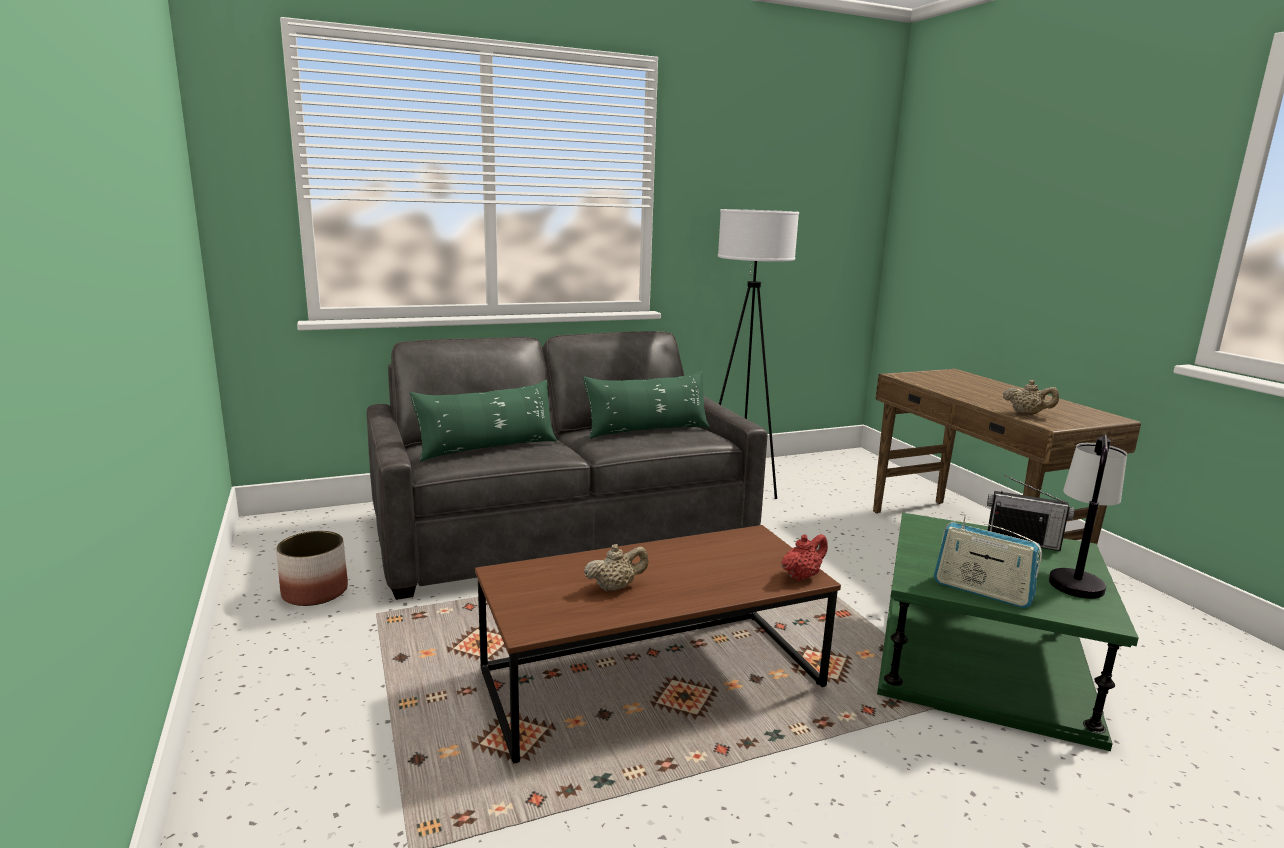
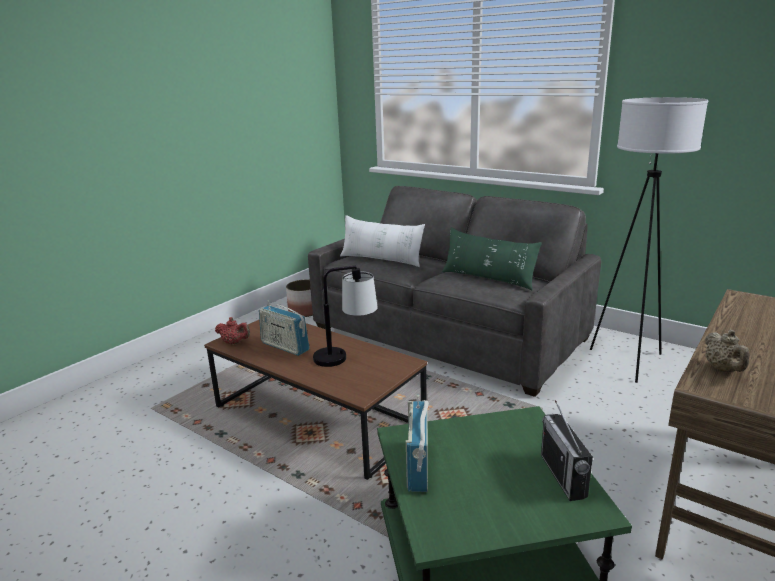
camera: 60 degrees right, 5 degrees up
green pillow [410,380,557,462] -> white pillow [340,215,425,267]
beige teapot [584,544,649,591] -> radio [259,300,310,356]
red teapot [781,534,828,581] -> red teapot moved to [215,317,250,344]
table lamp [1049,434,1127,599] -> table lamp moved to [313,265,378,367]

